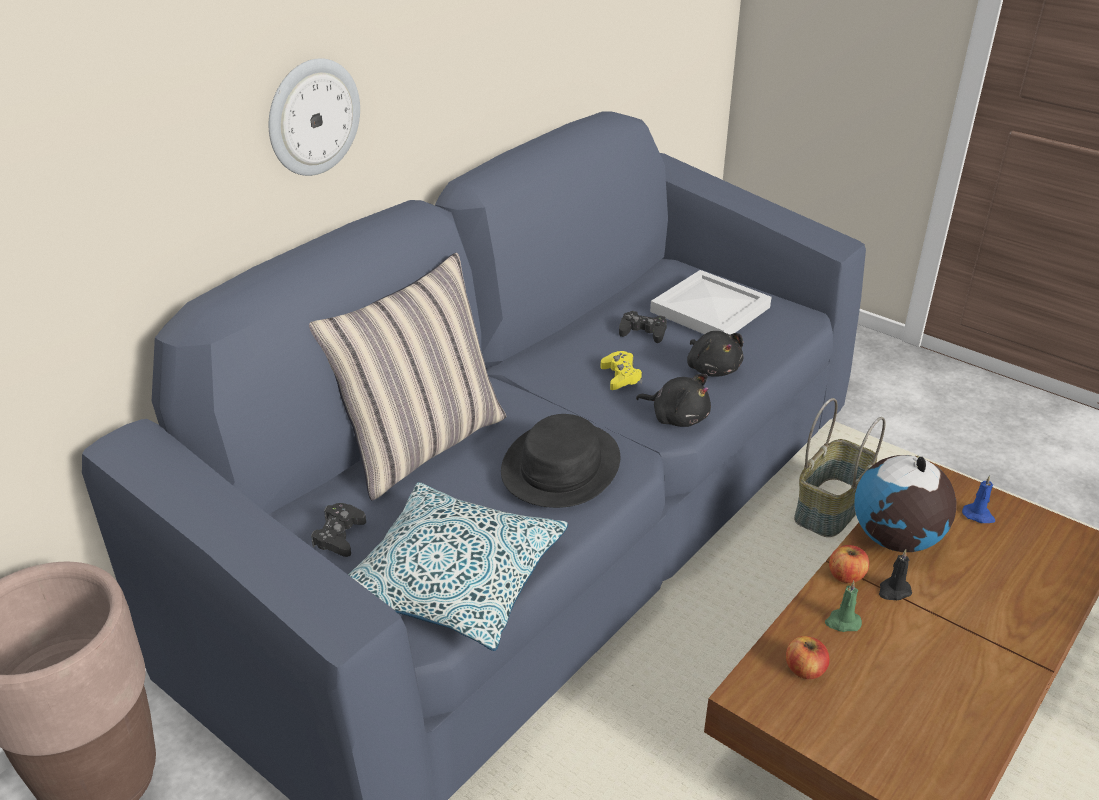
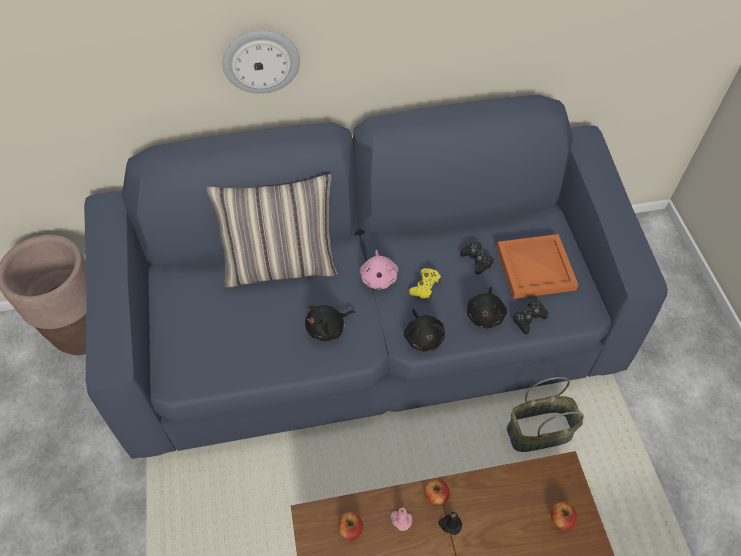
camera: 40 degrees right, 20 degrees up
black game controller [311,503,366,557] -> black game controller moved to [512,299,548,334]
pillow [348,482,568,651] -> none
black hat [501,414,620,508] -> black plush toy [305,305,355,341]
white tray [650,270,771,335] -> orange tray [496,234,578,299]
green candle [825,581,862,632] -> pink candle [391,508,412,531]
globe [854,455,956,552] -> none
blue candle [962,475,995,523] -> apple [551,502,577,530]
none -> pink plush toy [360,250,398,289]

